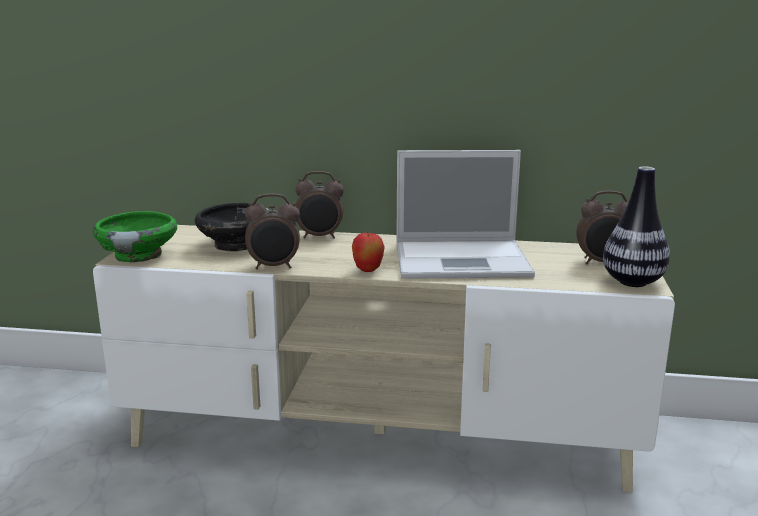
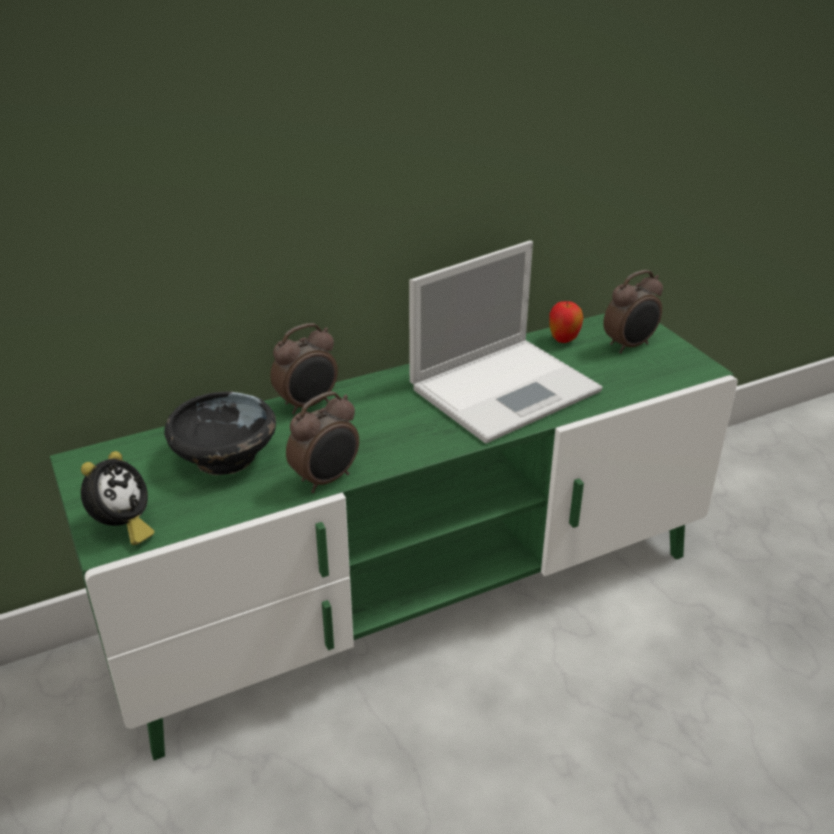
camera: 35 degrees left, 15 degrees up
green bowl [93,211,178,263] -> alarm clock [81,451,154,545]
beige tv stand [93,225,675,492] -> green tv stand [50,313,738,761]
apple [352,231,385,272] -> apple moved to [549,301,583,343]
vase [603,166,670,287] -> none

